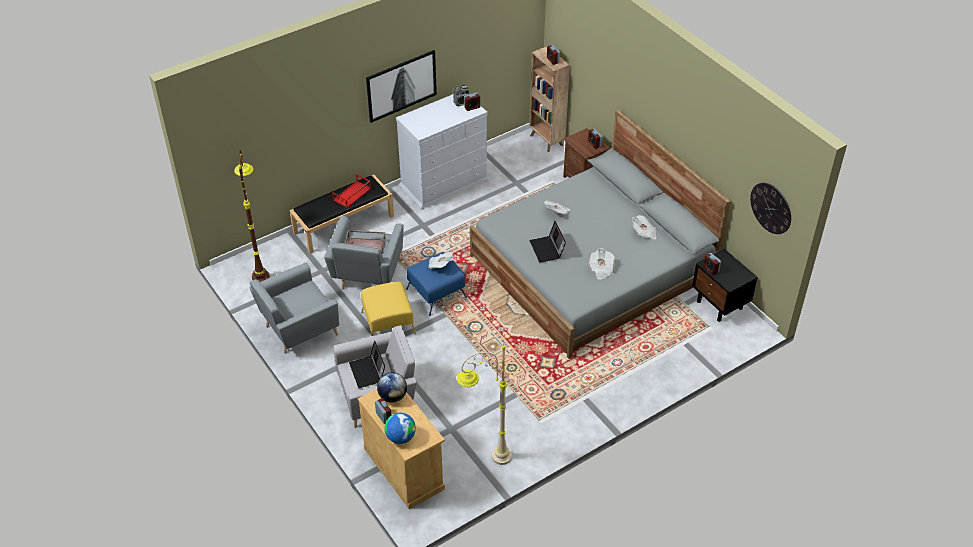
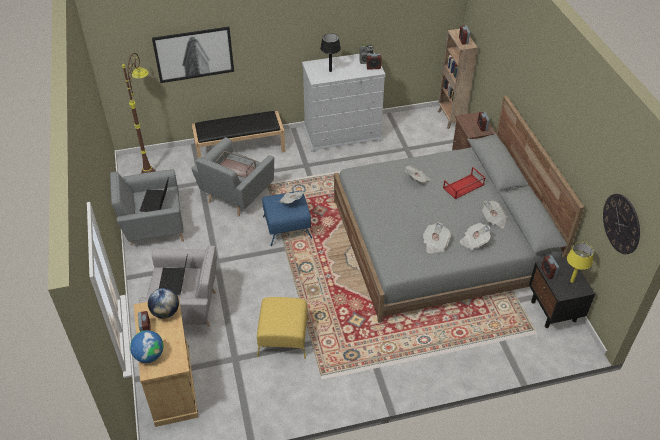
camera: 20 degrees right, 0 degrees up
red tray [332,174,371,208] -> red tray moved to [443,167,486,199]
yellow ottoman [361,282,416,336] -> yellow ottoman moved to [257,297,309,359]
picture [366,50,437,123] -> picture moved to [152,27,234,83]
beige floor lamp [457,343,512,465] -> none
laptop [529,221,566,263] -> laptop moved to [140,177,169,212]
none -> black table lamp [320,33,341,72]
none -> newspaper [460,223,491,250]
none -> yellow table lamp [567,242,594,283]

